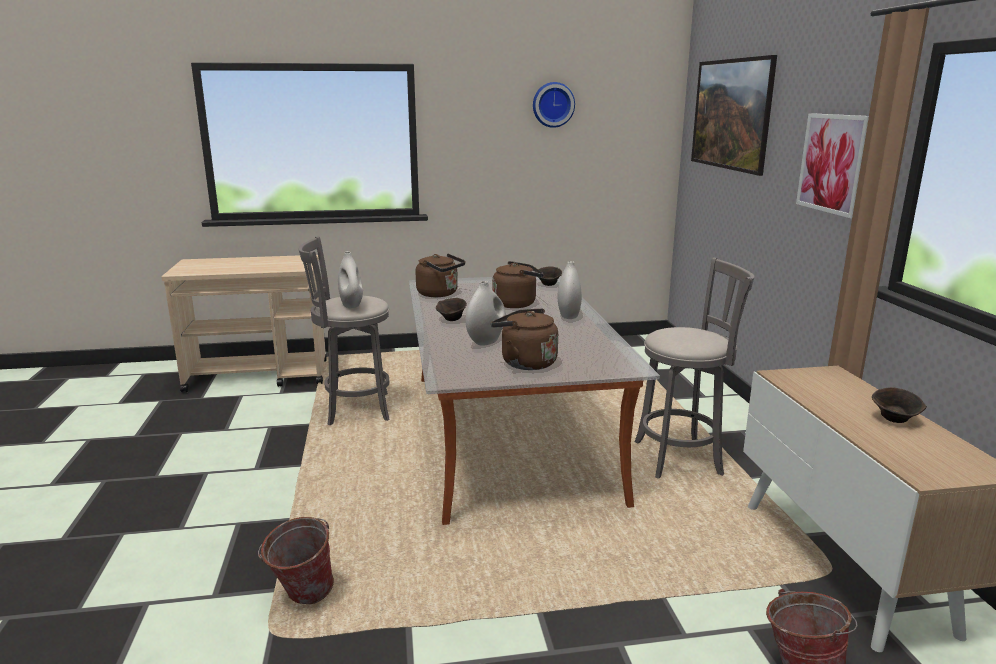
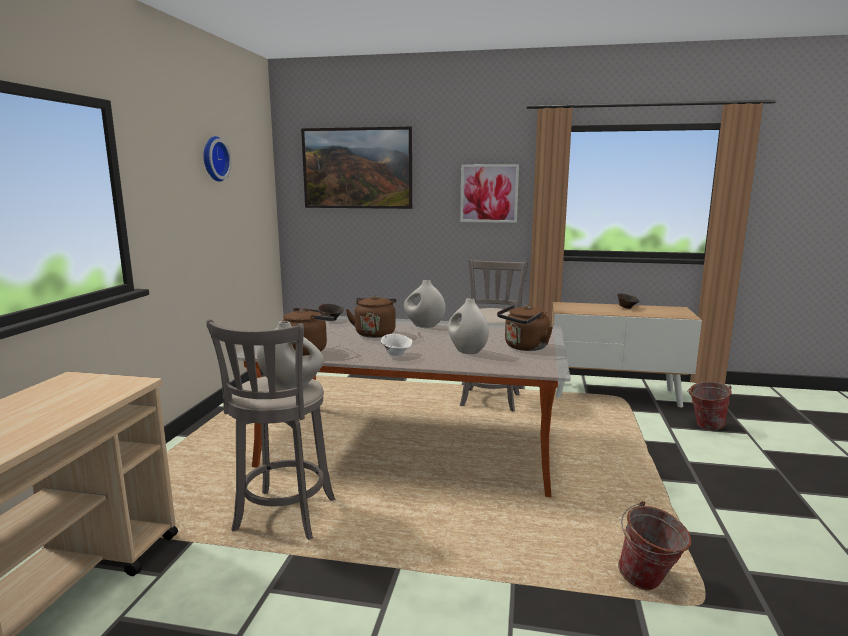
camera: 70 degrees left, 5 degrees down
brown bowl [436,298,467,321] -> white bowl [381,334,412,356]

